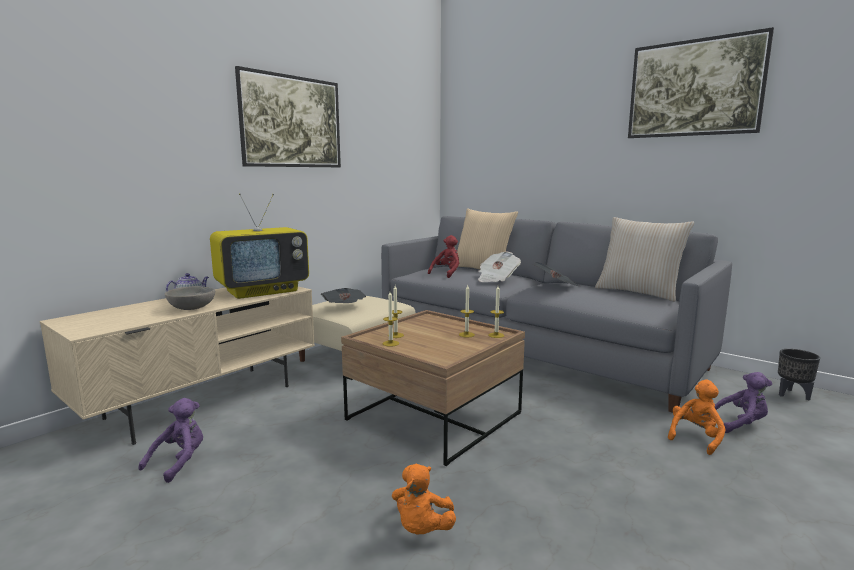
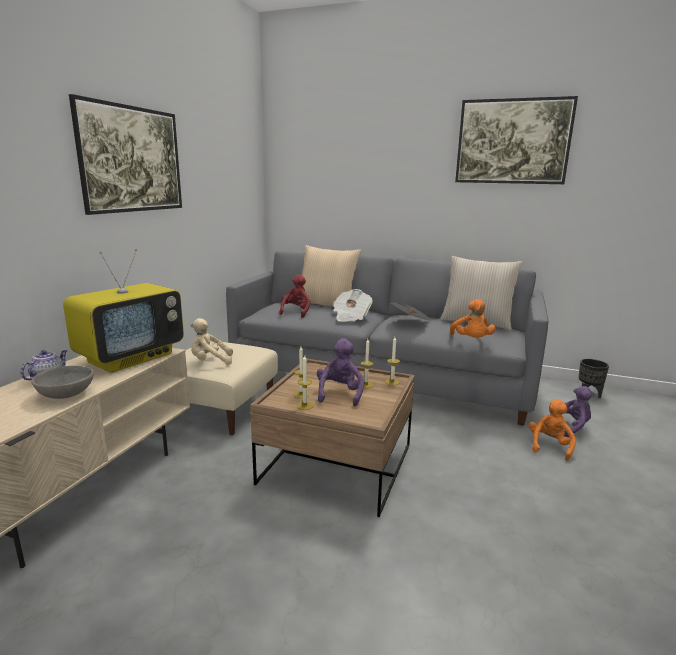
camera: 20 degrees left, 5 degrees up
purple plush toy [138,398,203,483] -> purple plush toy moved to [317,338,364,407]
newspaper [320,288,366,303] -> beige plush toy [190,318,233,365]
orange plush toy [392,464,456,534] -> orange plush toy moved to [450,299,495,338]

